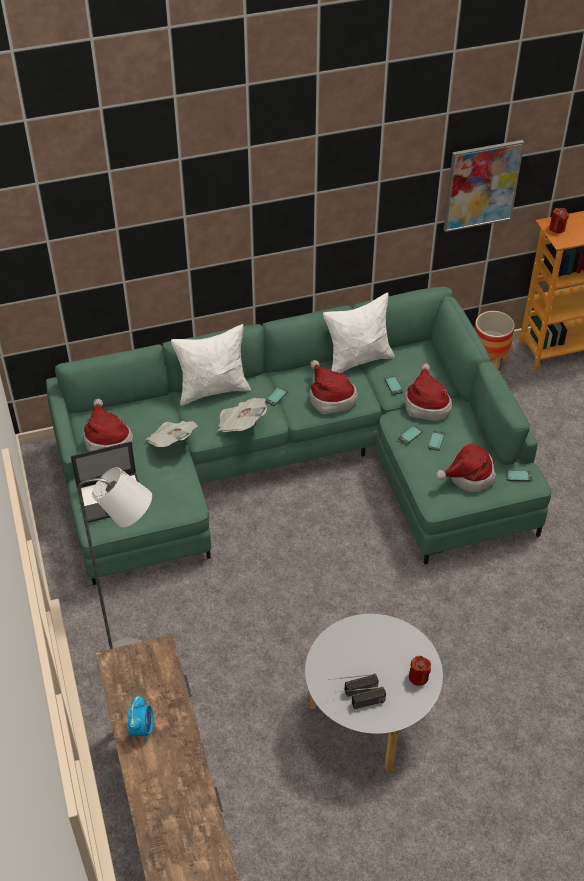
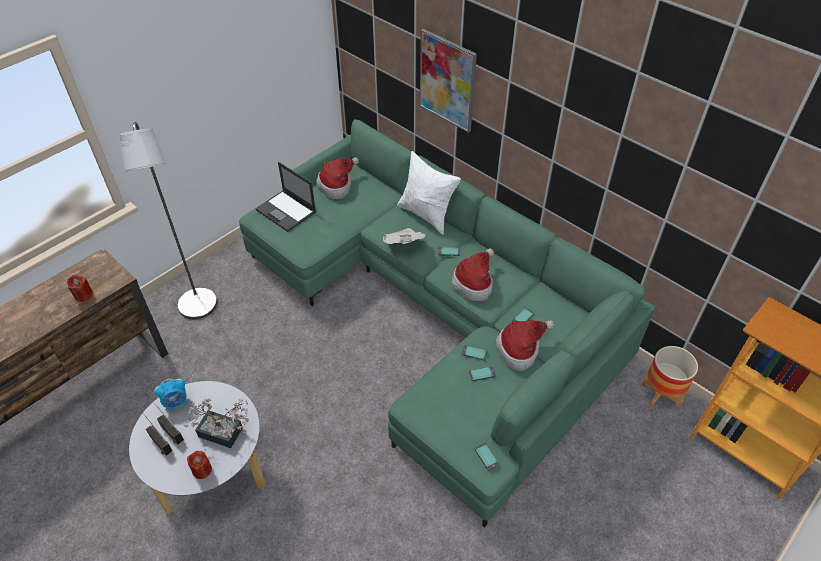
camera: 60 degrees right, 0 degrees up
alarm clock [127,695,153,742] -> alarm clock moved to [154,378,188,411]
newspaper [146,421,198,447] -> none
white pillow [323,292,395,373] -> none
hat [436,443,496,492] -> none
picture [444,140,524,232] -> picture moved to [420,29,477,133]
red candle [549,208,569,233] -> red candle moved to [67,275,93,302]
none -> potted plant [184,398,249,448]

